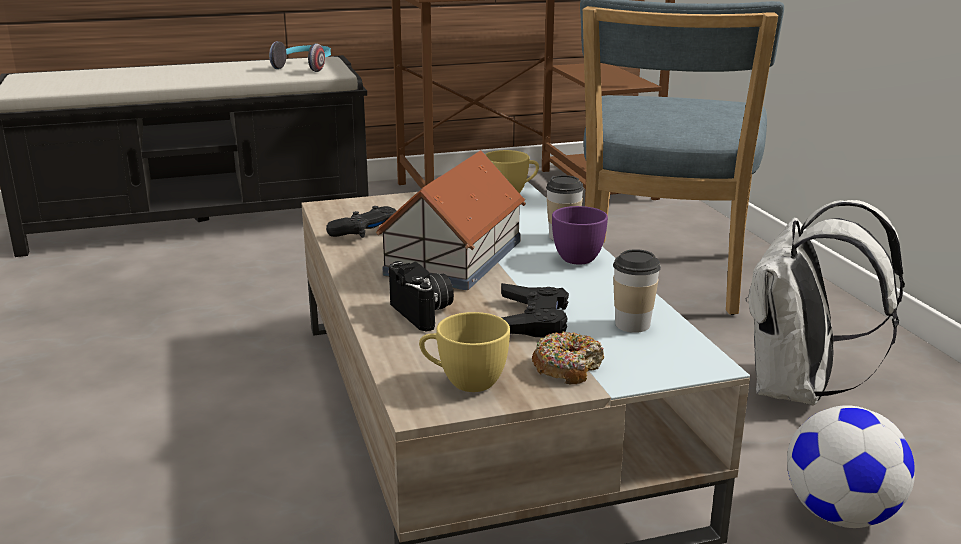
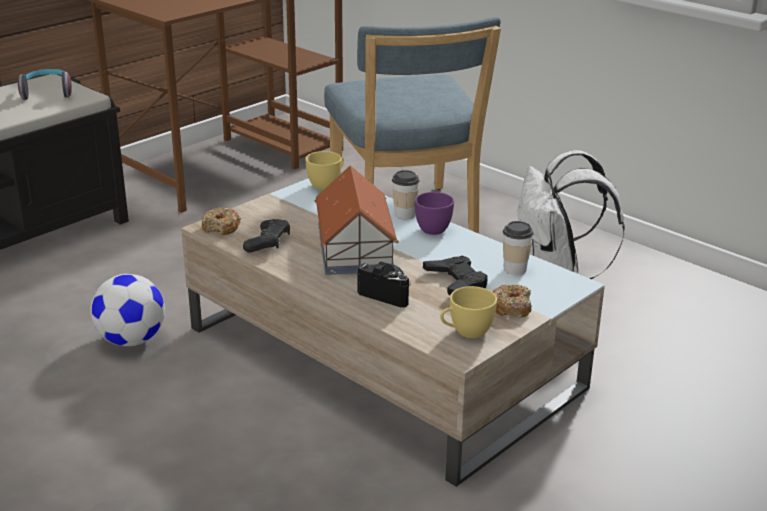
camera: 30 degrees left, 5 degrees up
football [787,405,915,528] -> football moved to [90,274,165,346]
none -> donut [202,207,241,235]

